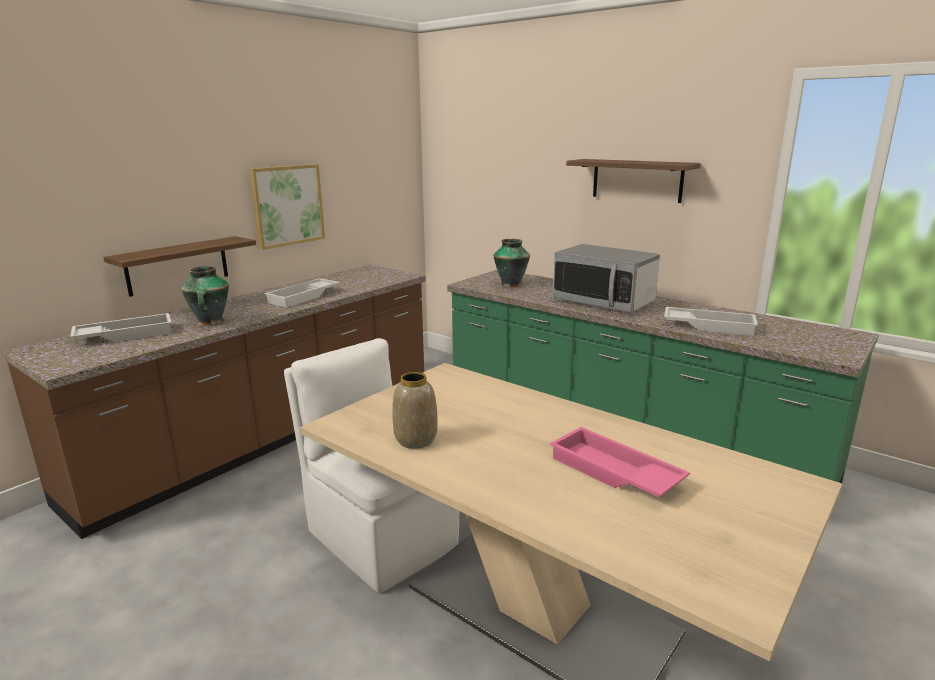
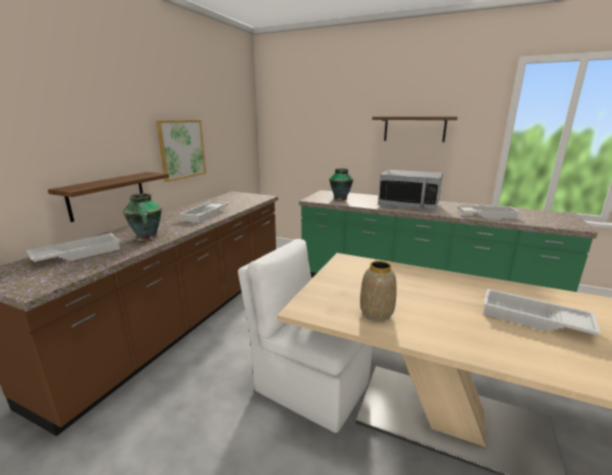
camera: 15 degrees left, 0 degrees up
pink tray [550,427,690,497] -> white tray [483,289,601,335]

